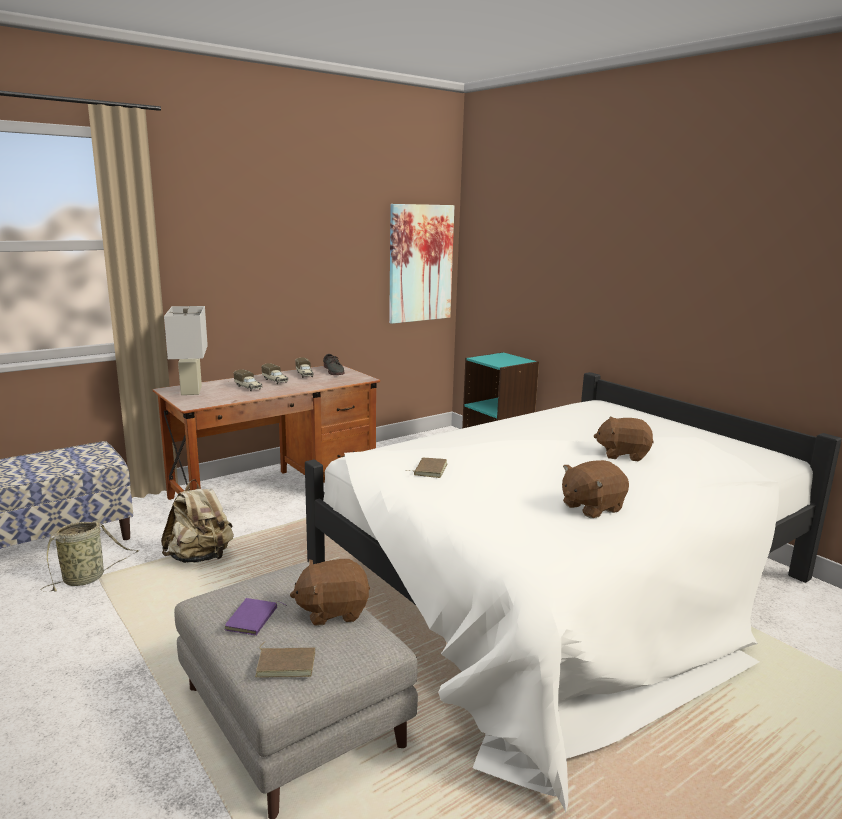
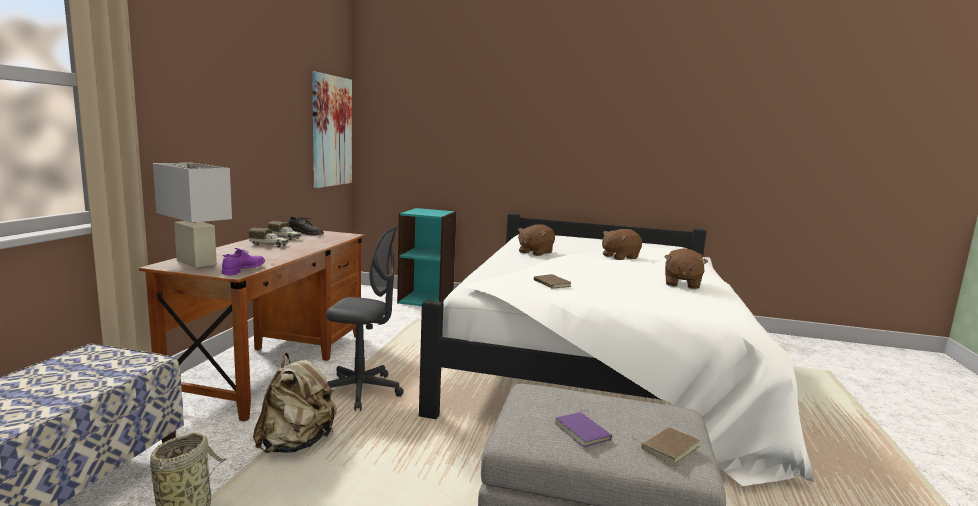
camera: 40 degrees left, 5 degrees down
toy truck [234,369,263,391] -> none
brown plush toy [290,559,370,626] -> brown plush toy moved to [518,224,555,256]
none -> purple shoe [222,248,265,276]
none -> grey office chair [326,226,404,411]

